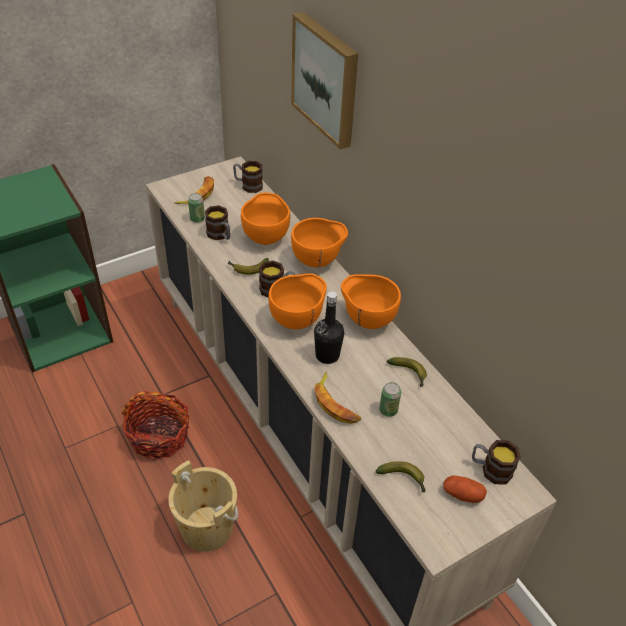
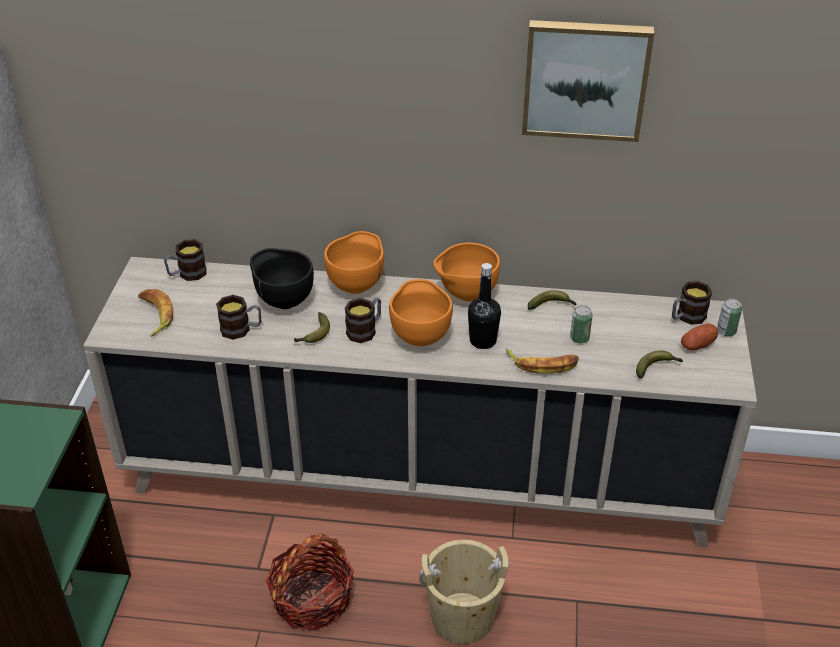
camera: 50 degrees left, 5 degrees down
can [188,193,205,223] -> can moved to [717,298,742,337]
orange bowl [241,193,290,245] -> black bowl [250,248,314,309]
picture [291,12,358,150] -> picture moved to [522,20,654,142]

